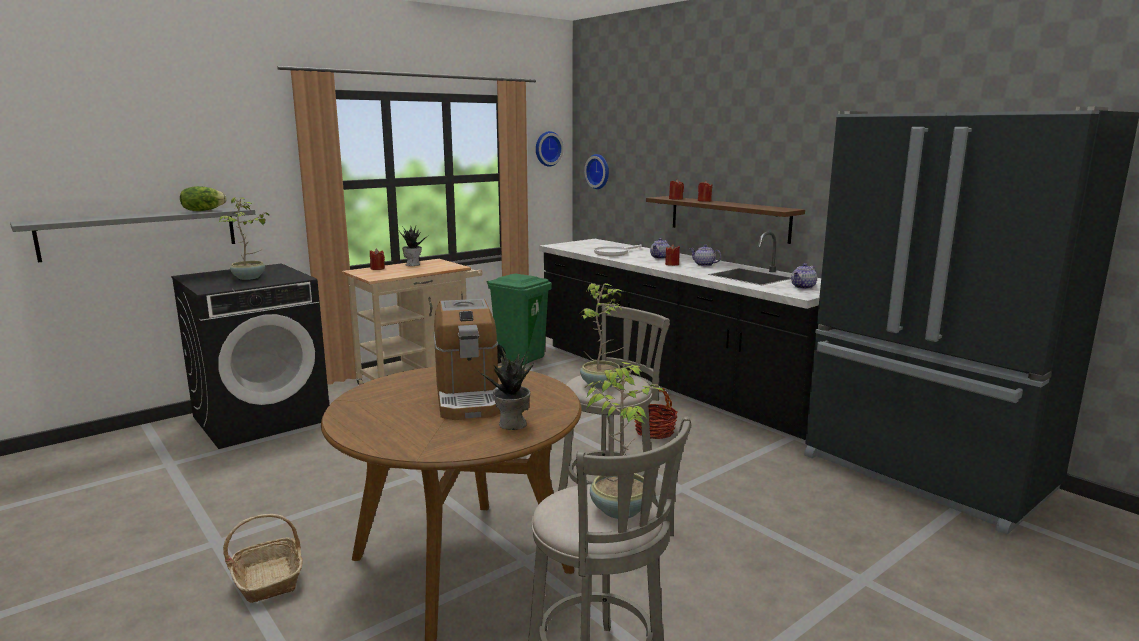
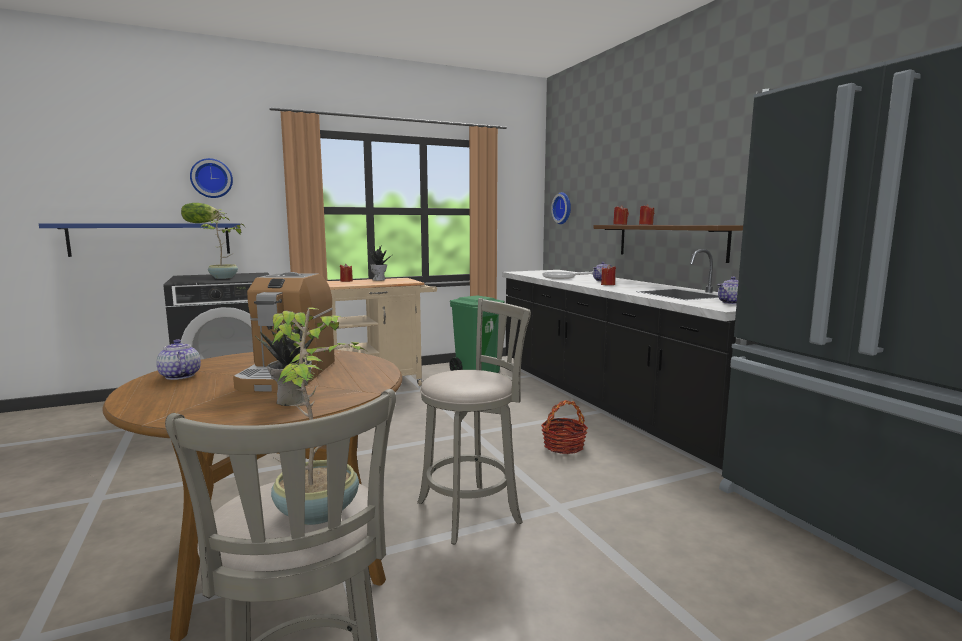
camera: 15 degrees right, 5 degrees down
grey shelf [10,207,255,262] -> blue shelf [39,223,240,257]
basket [223,514,303,603] -> none
wall clock [536,131,564,167] -> wall clock moved to [190,158,233,198]
potted plant [578,283,624,389] -> none
teapot [690,244,721,266] -> teapot moved to [156,339,201,380]

